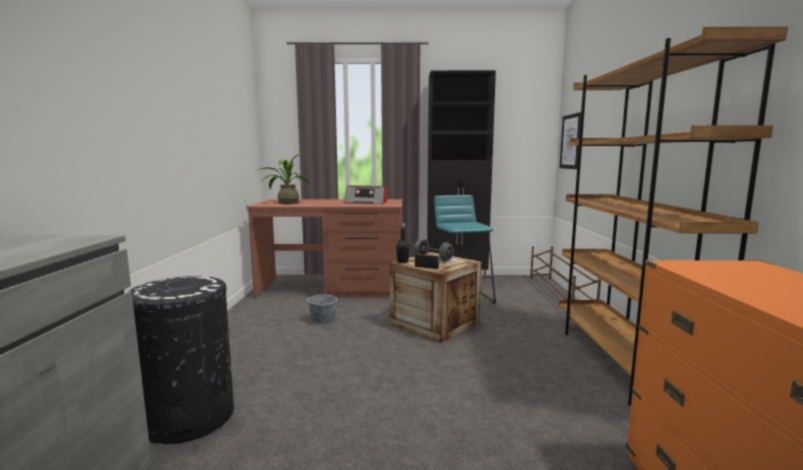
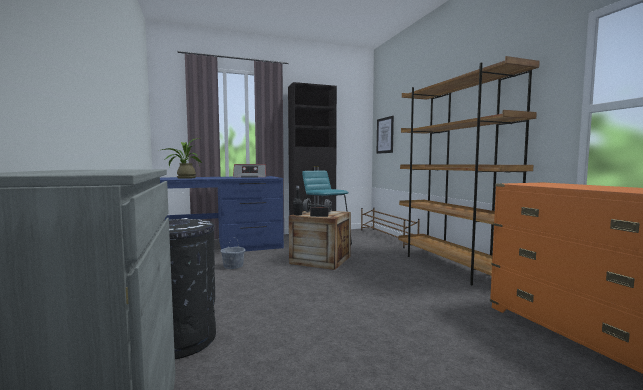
camera: 20 degrees left, 5 degrees down
brown desk [246,199,402,298] -> blue desk [160,176,284,252]

